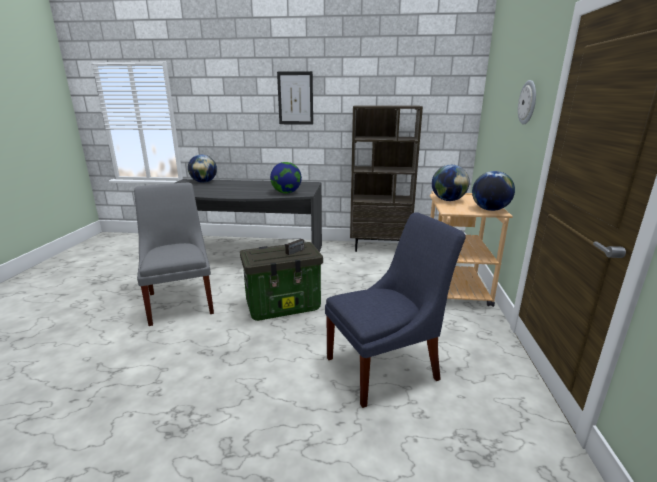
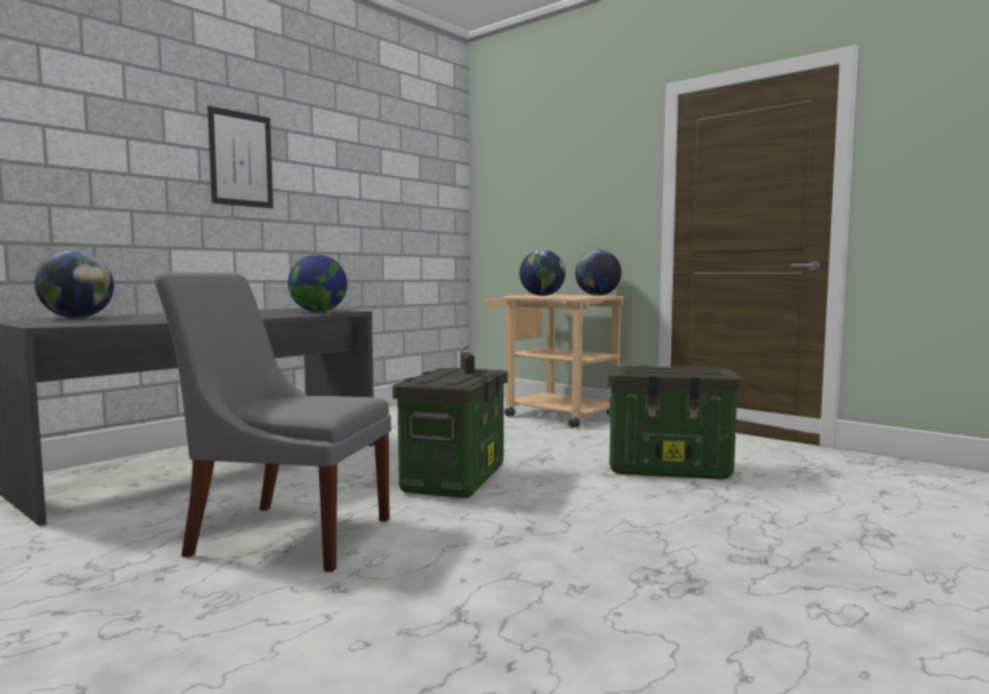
camera: 55 degrees left, 15 degrees down
blue chair [325,212,466,408] -> storage box [608,366,742,479]
brown bookcase [350,105,423,252] -> none
wall clock [518,80,536,125] -> none

